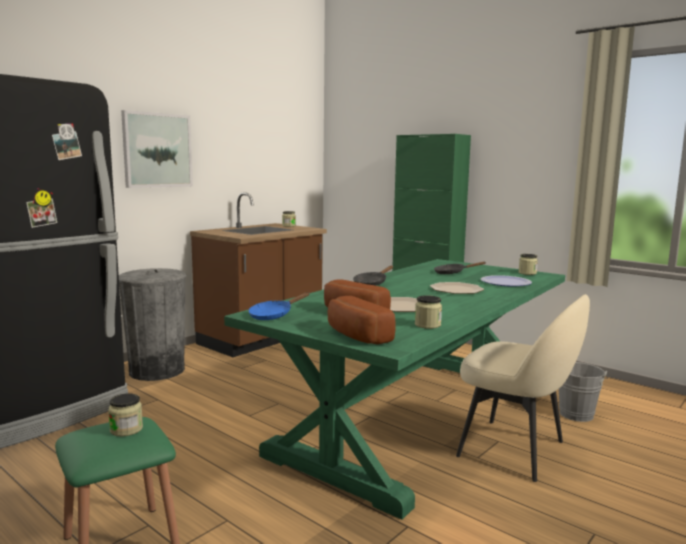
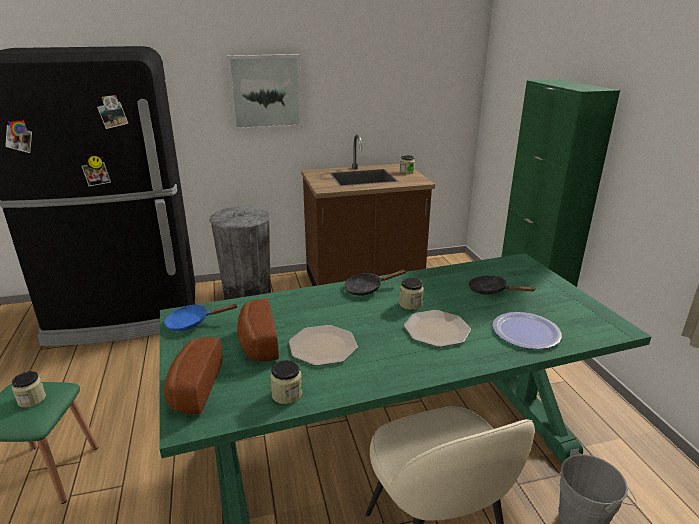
camera: 35 degrees right, 15 degrees up
jar [519,254,538,275] -> jar moved to [399,278,424,310]

